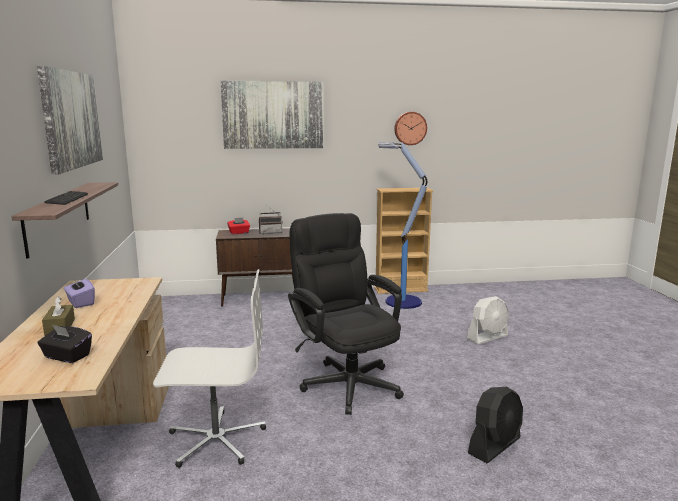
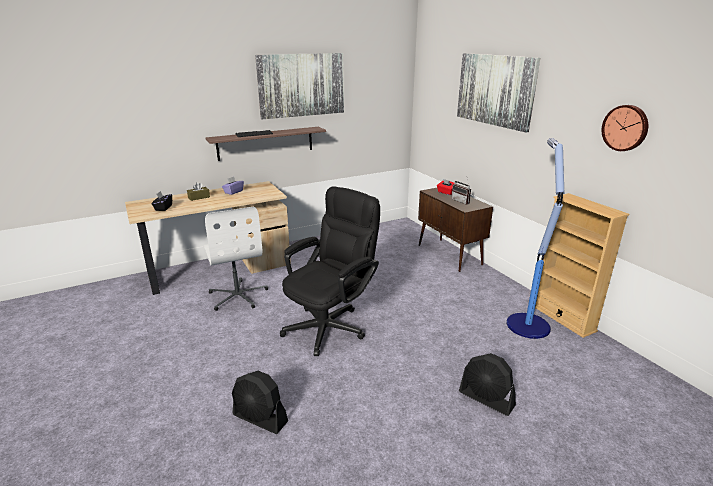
camera: 70 degrees right, 10 degrees up
white fan [467,296,509,344] -> black fan [459,353,516,416]

